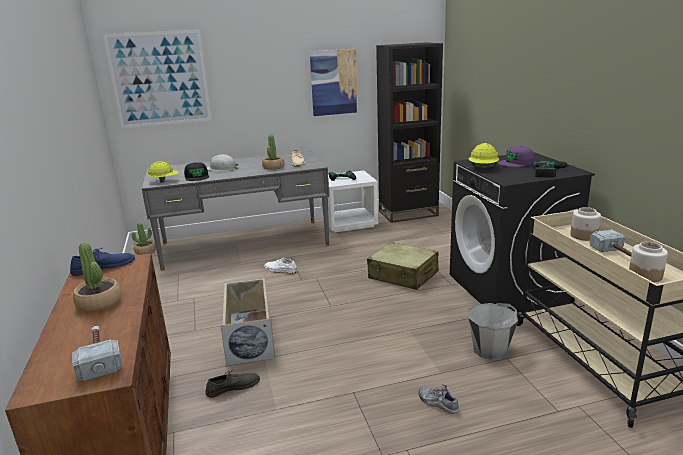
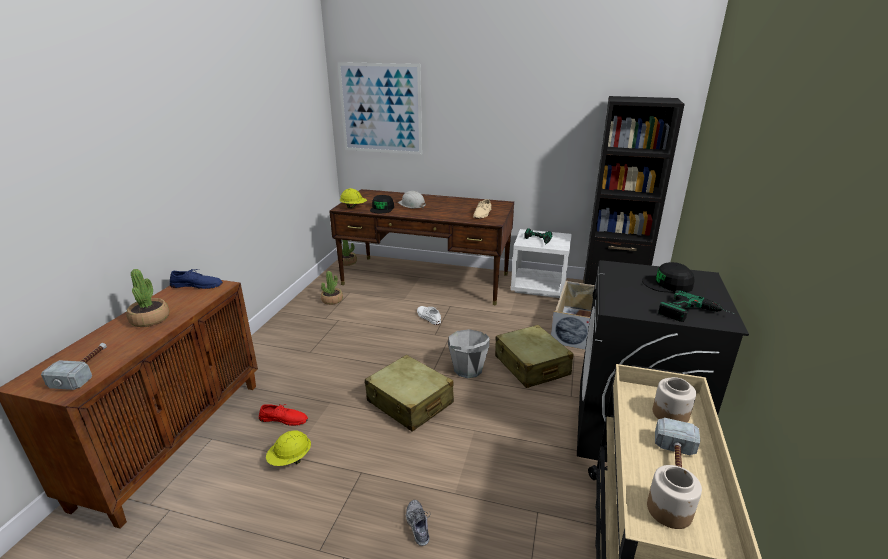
camera: 30 degrees right, 5 degrees up
grey desk [142,151,329,271] -> brown desk [329,189,514,305]
grey shoe [206,371,260,398] -> red shoe [259,404,308,426]
beige storage box [221,278,275,366] -> beige storage box moved to [551,280,595,350]
potted plant [262,134,284,170] -> potted plant moved to [321,271,343,305]
picture [309,49,358,116] -> none
grey bucket [467,303,518,360] -> grey bucket moved to [448,329,489,378]
yellow hard hat [469,143,499,168] -> yellow hard hat moved to [266,431,311,466]
purple cap [498,146,535,167] -> black cap [642,262,695,292]
none -> beige suitcase [365,355,454,432]

